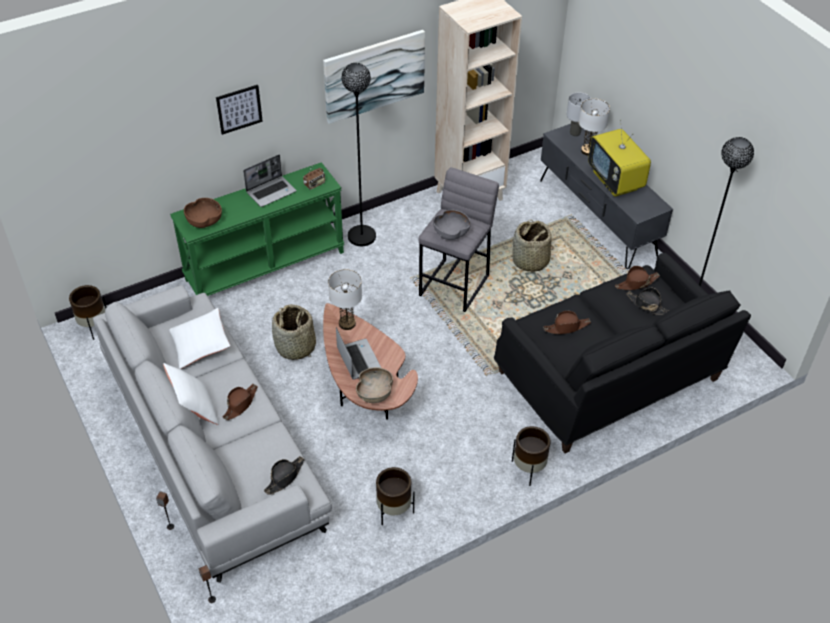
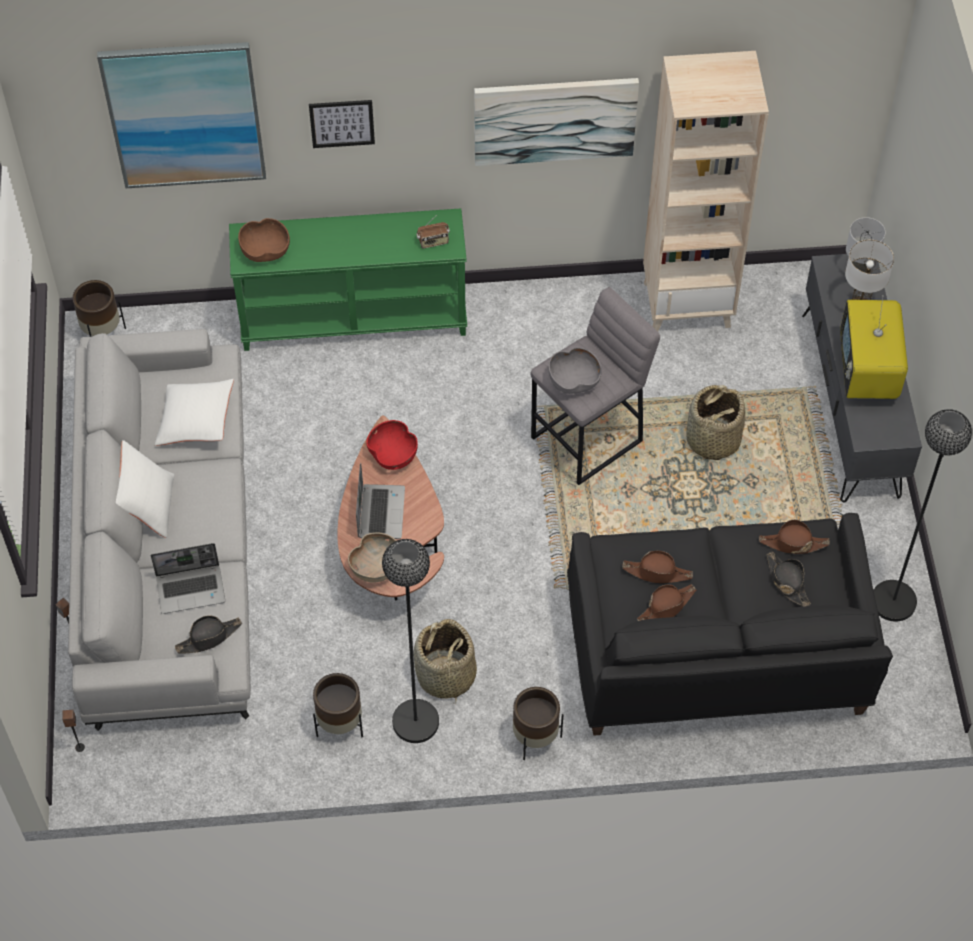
camera: 25 degrees right, 10 degrees up
brown hat [223,384,258,420] -> brown hat moved to [637,584,696,621]
laptop [243,155,297,207] -> laptop moved to [151,543,225,614]
basket [272,304,316,360] -> basket moved to [414,619,477,704]
table lamp [328,269,362,330] -> red bowl [366,420,418,470]
black floor lamp [342,63,376,246] -> black floor lamp moved to [382,539,439,743]
none -> picture [97,42,266,188]

